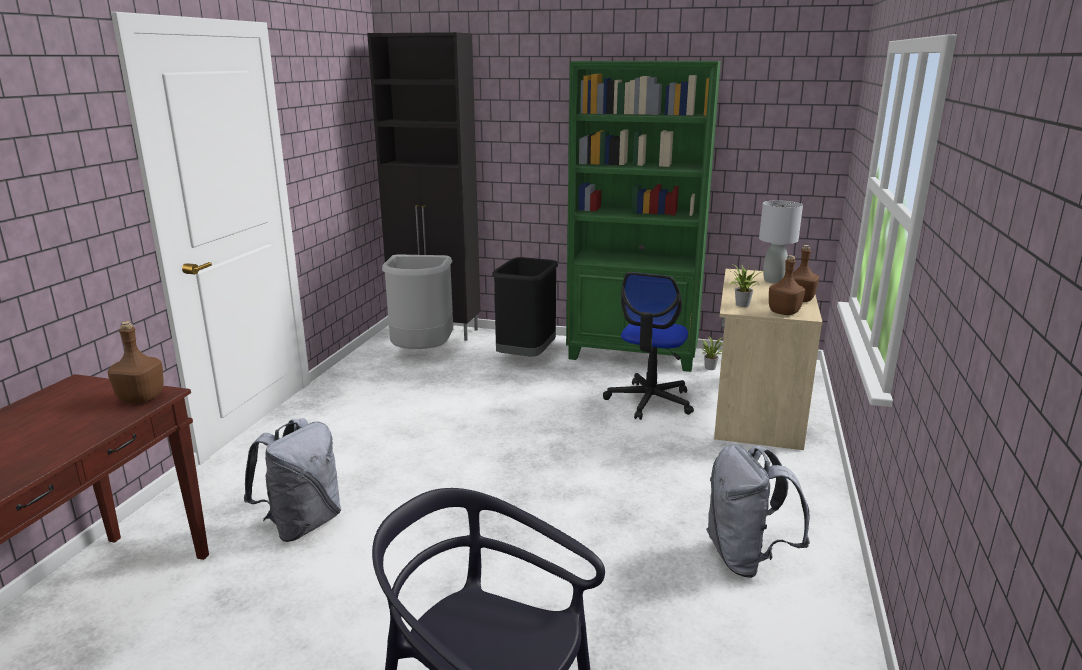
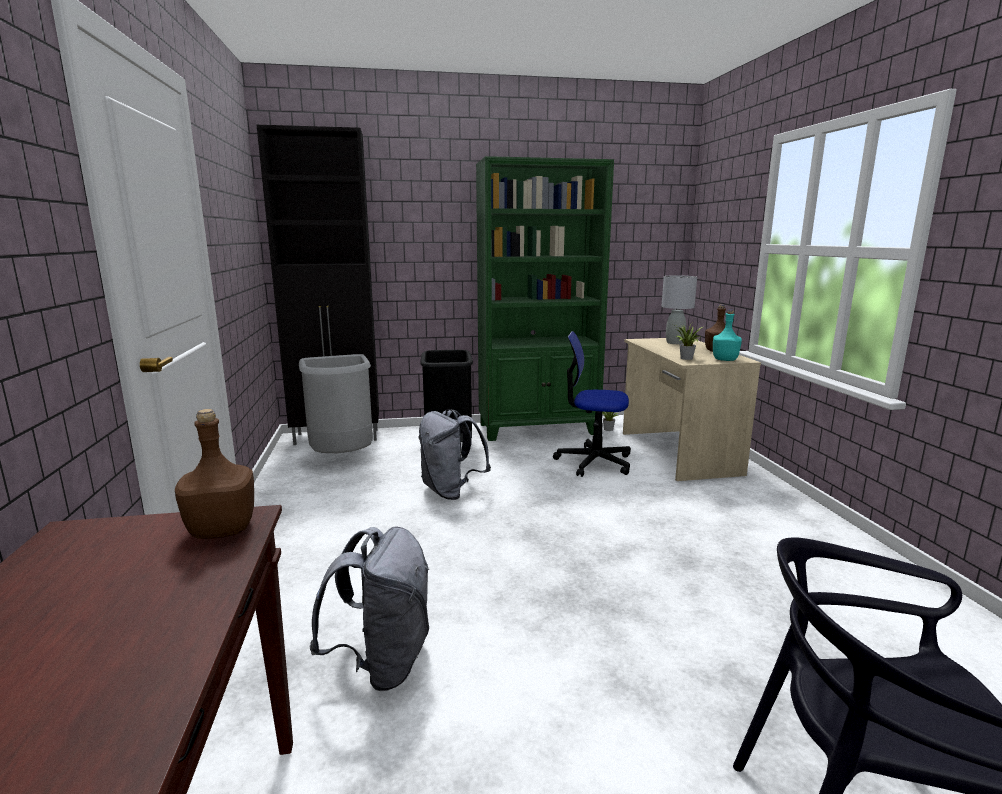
camera: 25 degrees left, 5 degrees down
office chair [603,272,694,420] -> office chair turned 105 degrees clockwise [553,331,631,477]
grey backpack [706,444,810,578] -> grey backpack moved to [419,409,491,500]
brown bottle [769,255,805,315] -> turquoise bottle [713,310,742,361]

